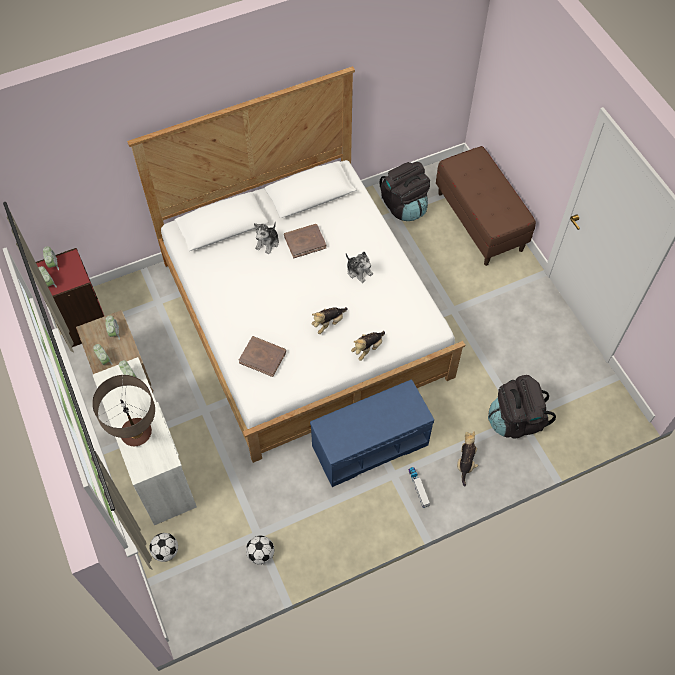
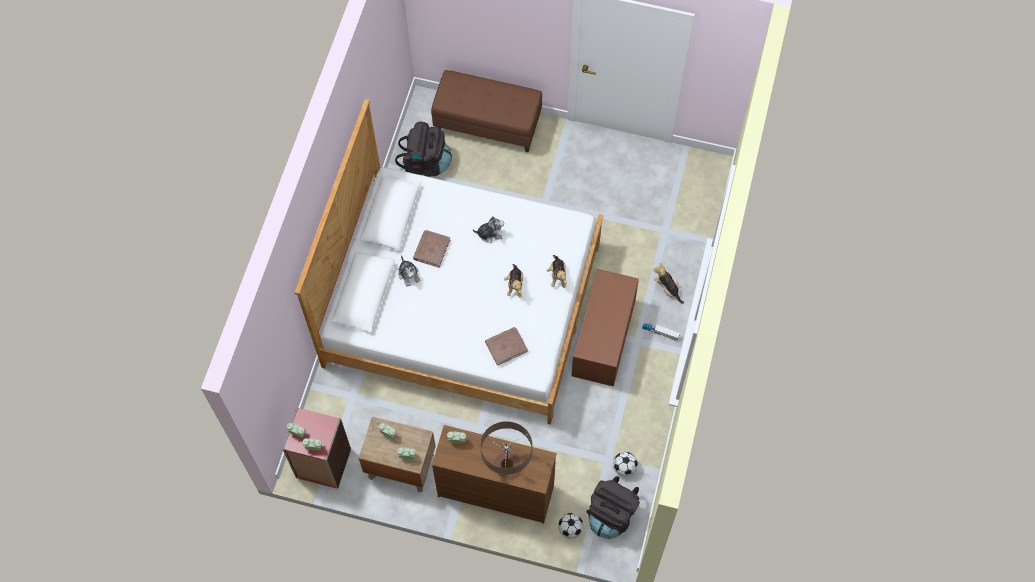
camera: 50 degrees left, 5 degrees up
white dresser [93,357,197,525] -> brown dresser [432,425,557,524]
blue bench [310,380,434,487] -> brown bench [571,269,639,387]
black backpack [488,375,556,439] -> black backpack moved to [587,476,640,539]

